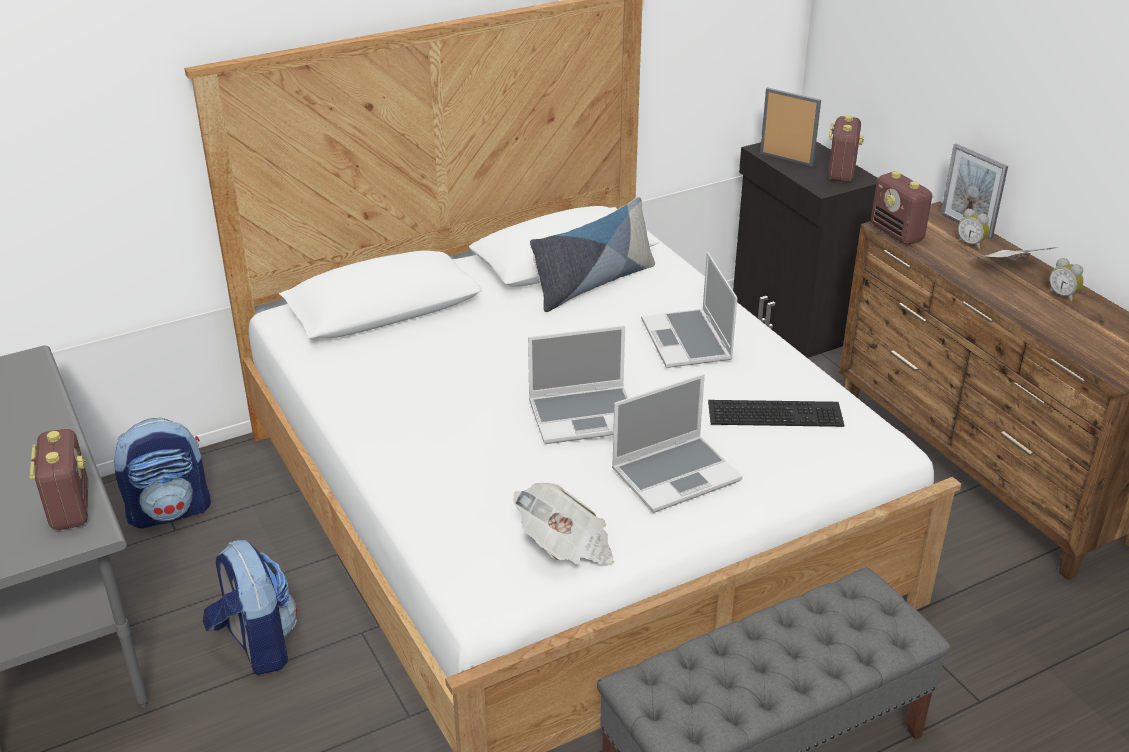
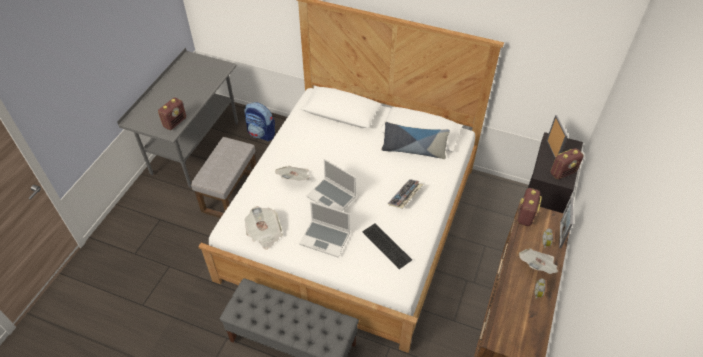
camera: 50 degrees right, 15 degrees up
backpack [203,540,297,675] -> grey ottoman [191,137,256,218]
laptop [641,252,737,368] -> keyboard [388,179,424,209]
none -> newspaper [275,166,310,181]

